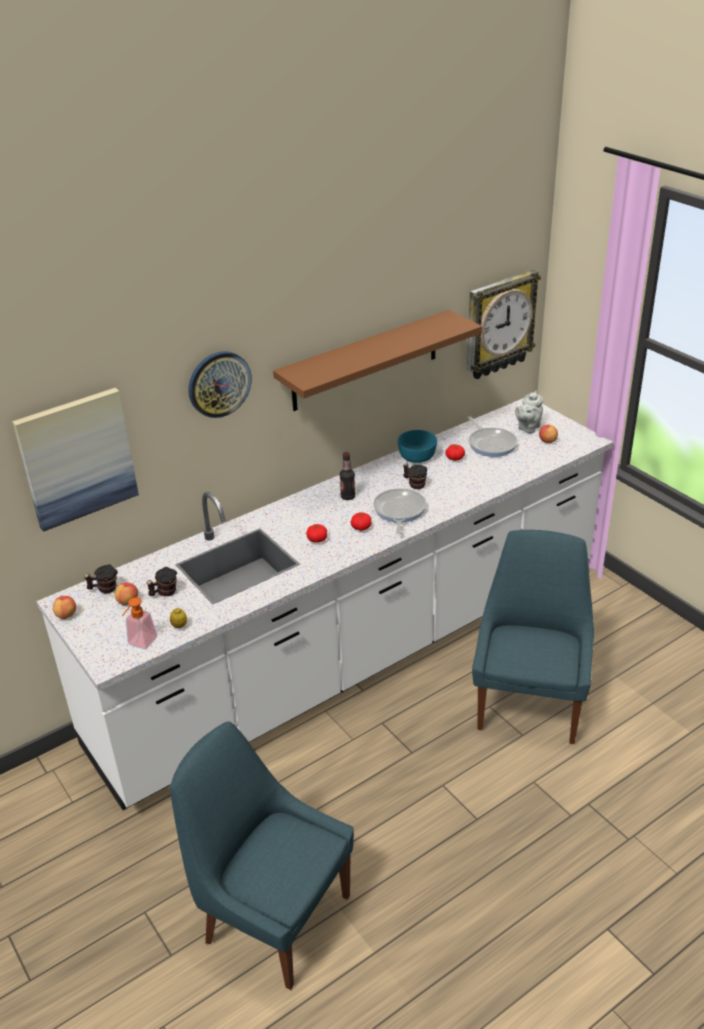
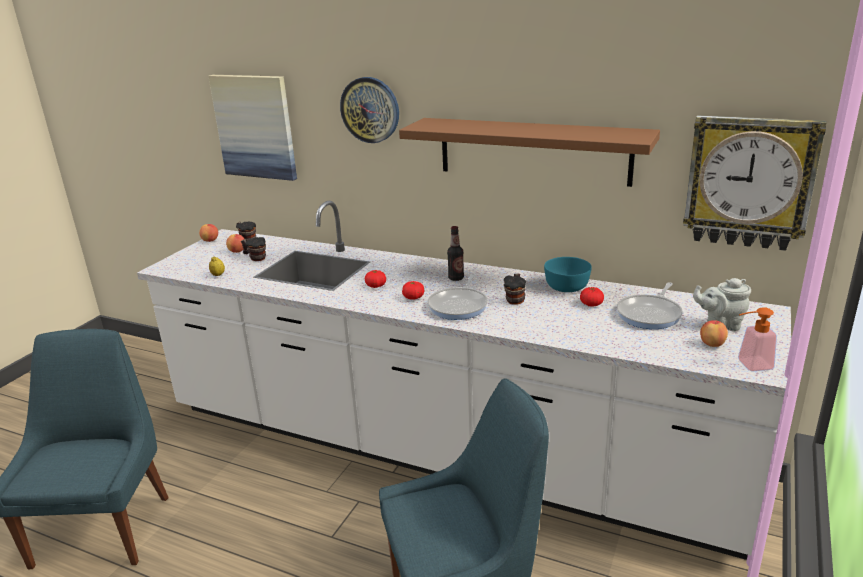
camera: 60 degrees right, 10 degrees down
soap dispenser [122,597,157,649] -> soap dispenser moved to [738,307,777,371]
frying pan [373,488,426,534] -> frying pan turned 135 degrees clockwise [428,273,488,320]

